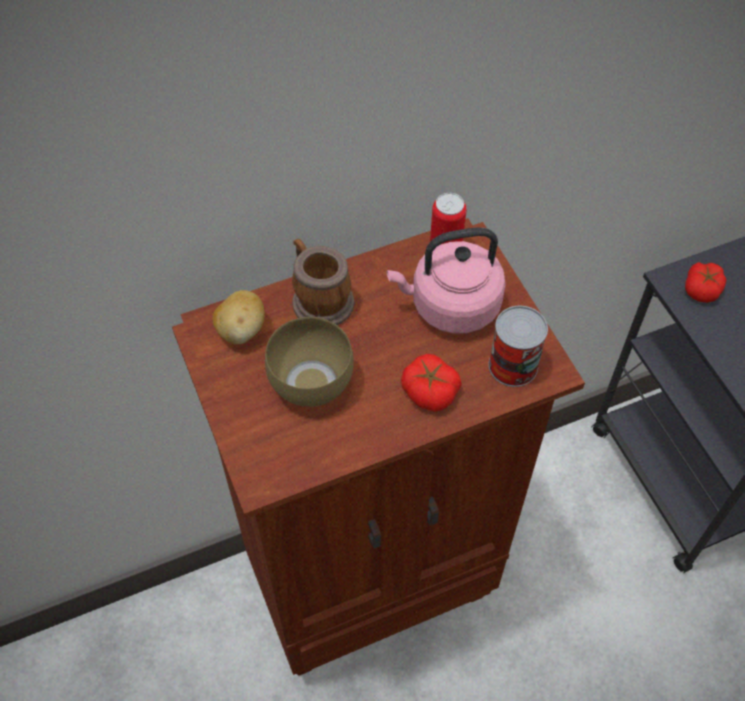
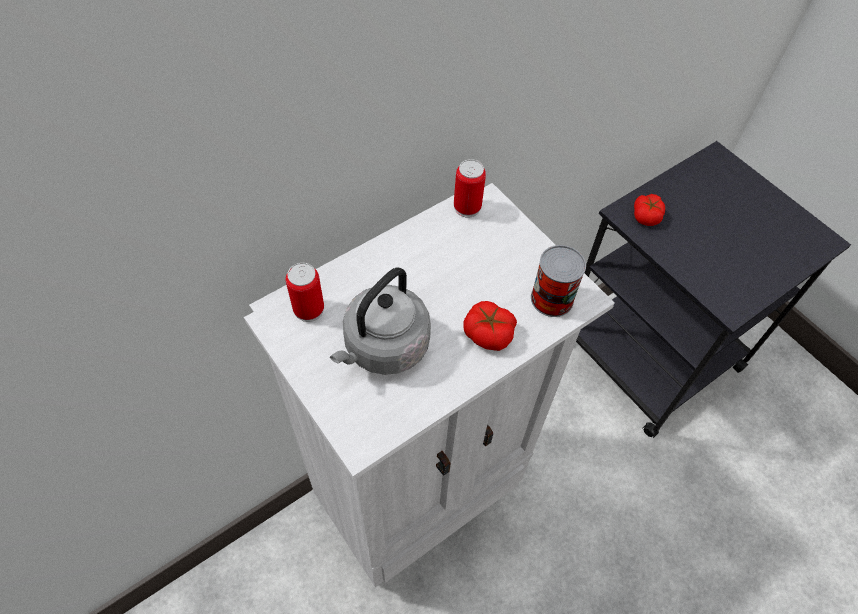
camera: 15 degrees left, 0 degrees up
brown cabinet [172,218,585,675] -> white cabinet [244,183,615,587]
potato [213,290,265,344] -> can [286,263,324,322]
brown bowl [265,317,354,407] -> grey kettle [330,267,431,375]
mug [292,239,354,325] -> none
pink kettle [387,227,506,334] -> none

